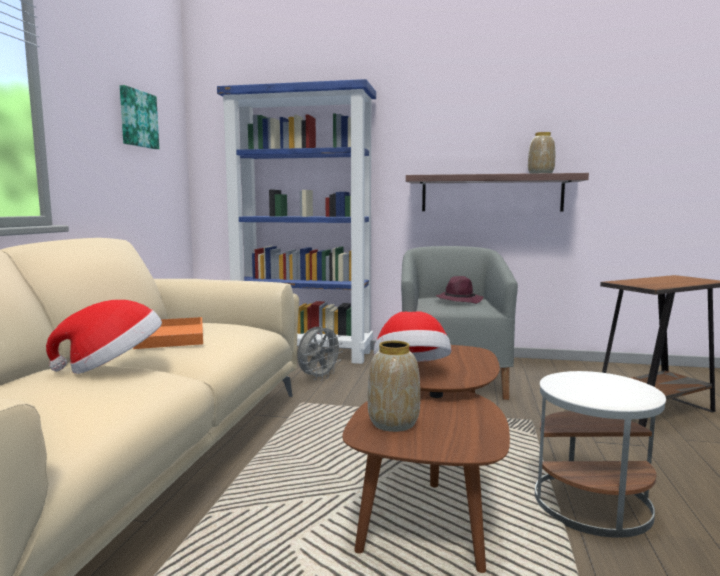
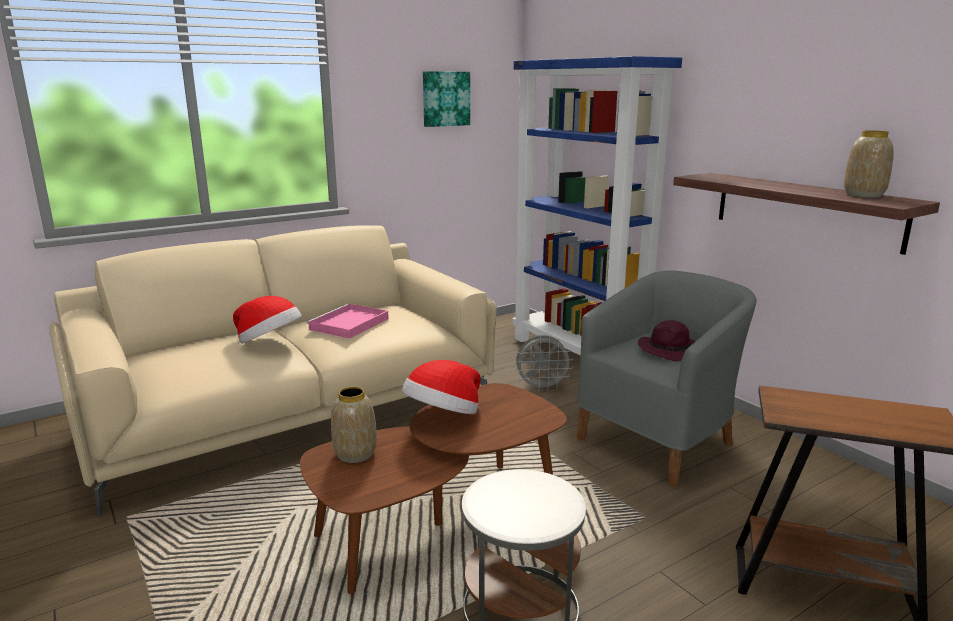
camera: 45 degrees right, 10 degrees up
orange tray [133,317,203,349] -> pink tray [307,303,389,339]

